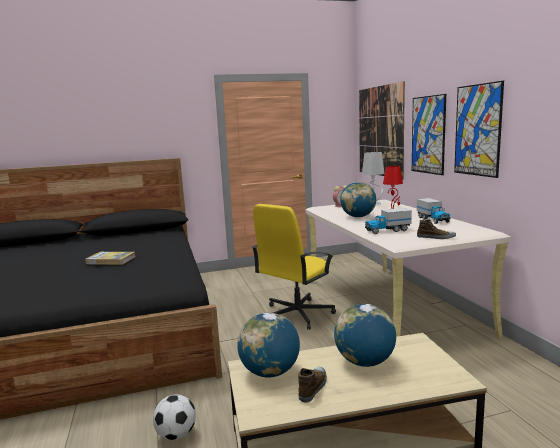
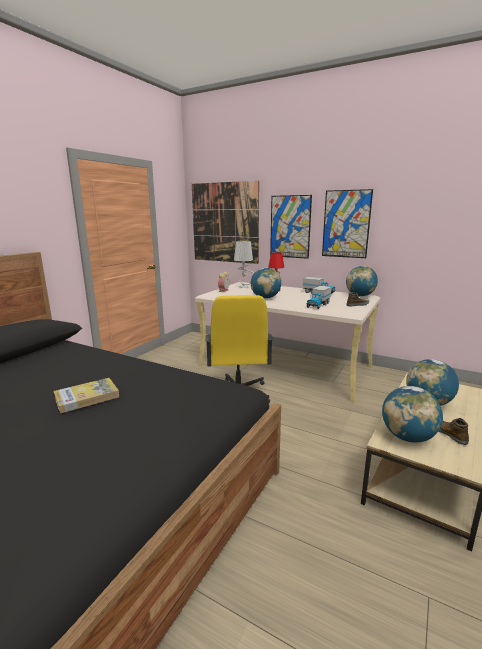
camera: 45 degrees left, 5 degrees up
football [153,395,196,440] -> none
none -> globe [346,266,378,296]

